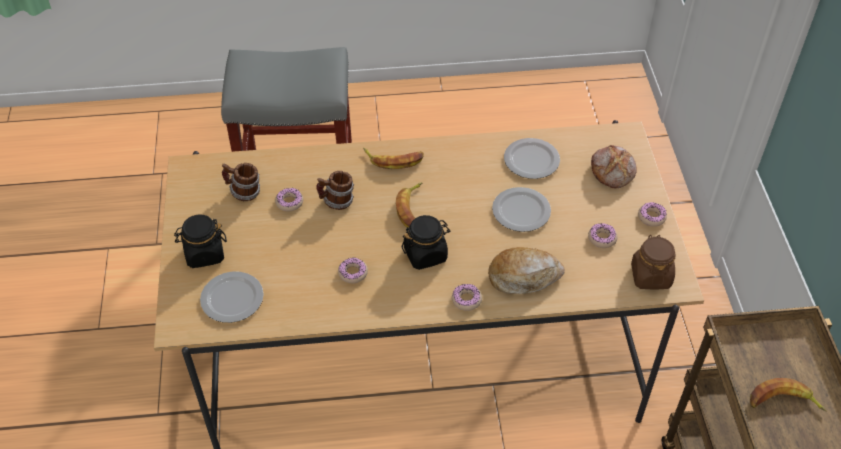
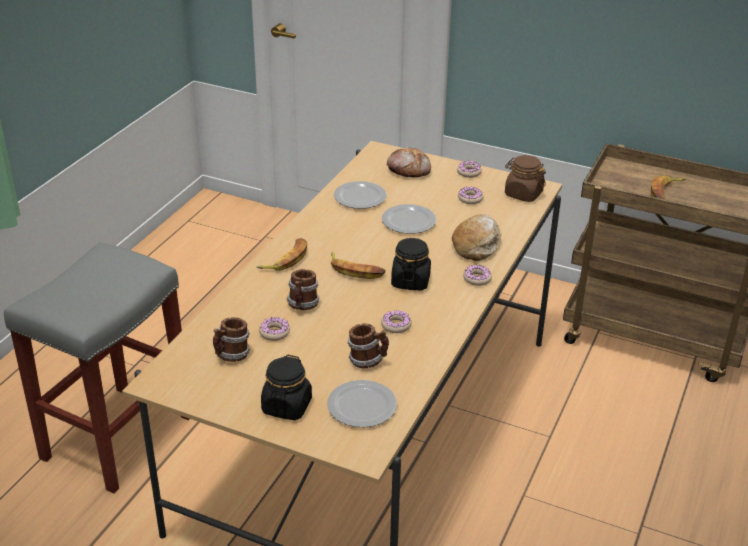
camera: 60 degrees left, 15 degrees down
none -> mug [347,323,389,368]

